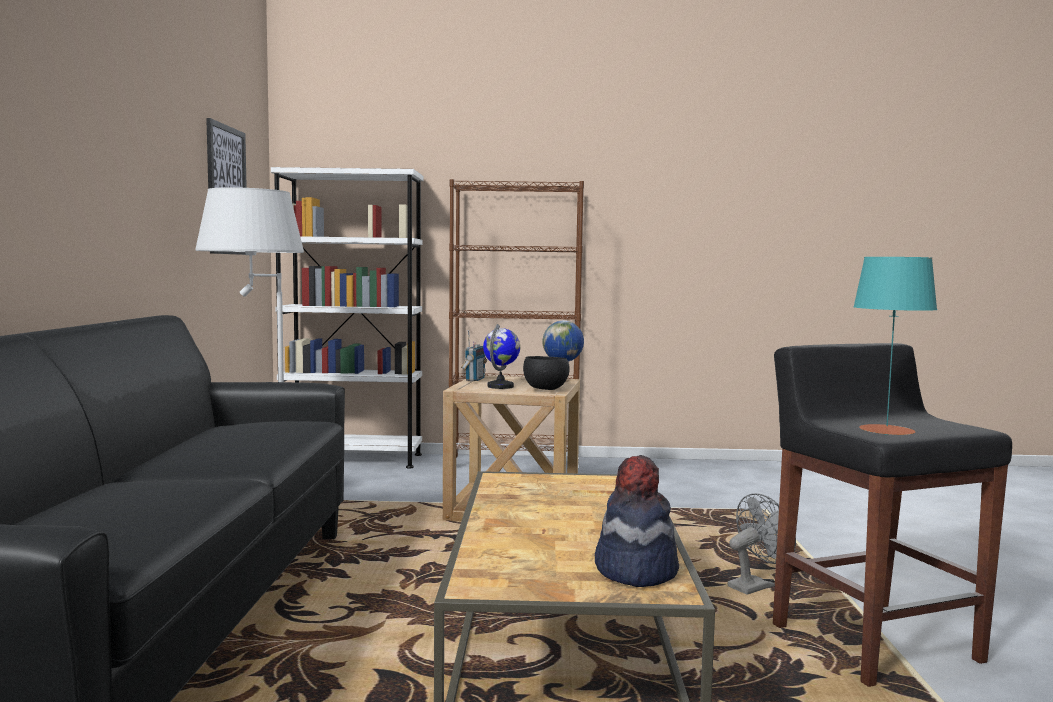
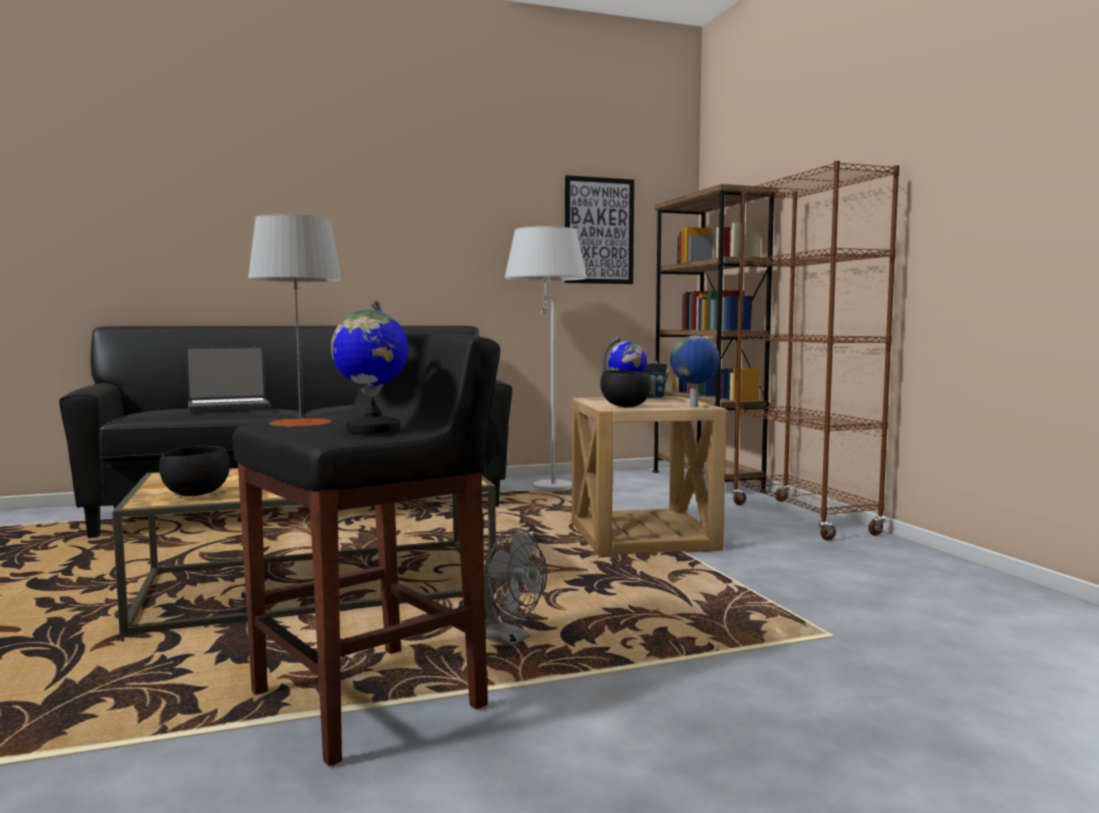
camera: 70 degrees right, 0 degrees up
white bookcase [271,167,423,468] -> brown bookcase [653,184,779,493]
hat [595,455,679,587] -> black bowl [159,446,230,496]
turquoise table lamp [853,257,937,435] -> grey table lamp [248,214,342,427]
none -> laptop [186,346,270,411]
none -> globe [331,300,408,433]

